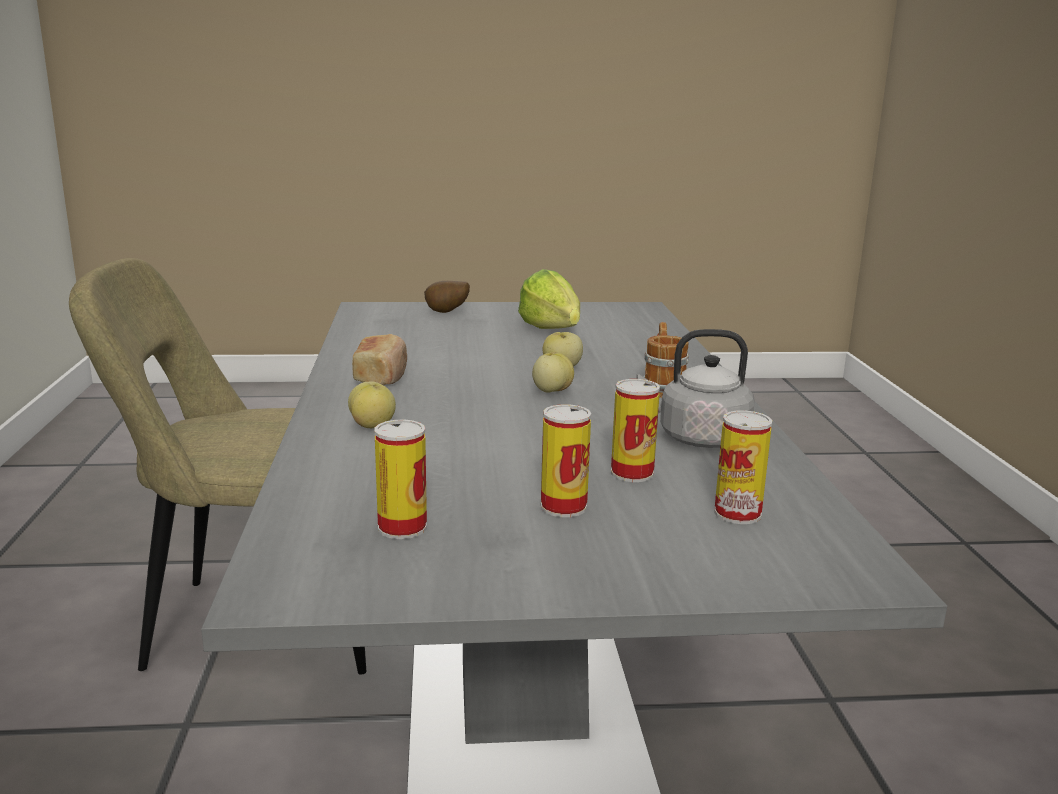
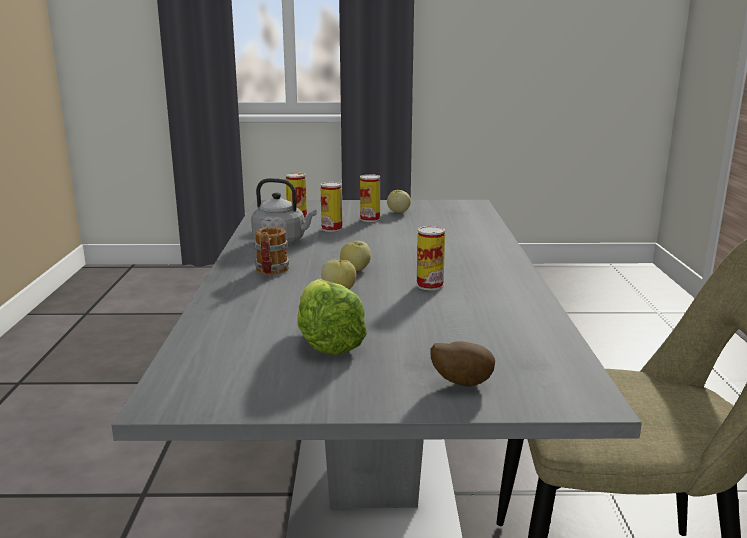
camera: 175 degrees left, 0 degrees up
apple [348,381,396,428] -> apple moved to [387,190,411,213]
bread [352,334,407,385] -> none
can [374,419,427,539] -> can moved to [417,226,445,290]

